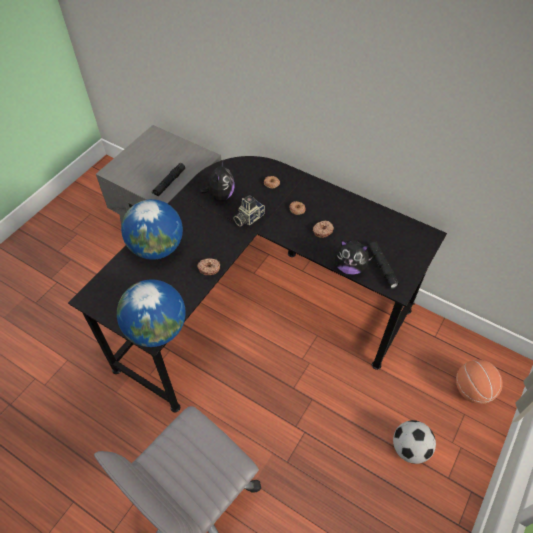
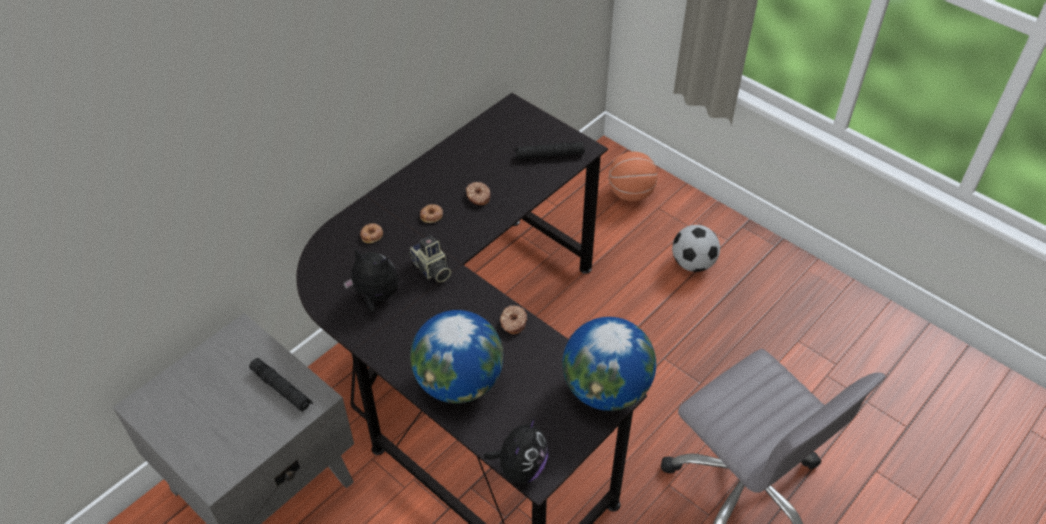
camera: 80 degrees left, 5 degrees down
plush toy [334,241,373,275] -> plush toy moved to [484,417,548,484]

